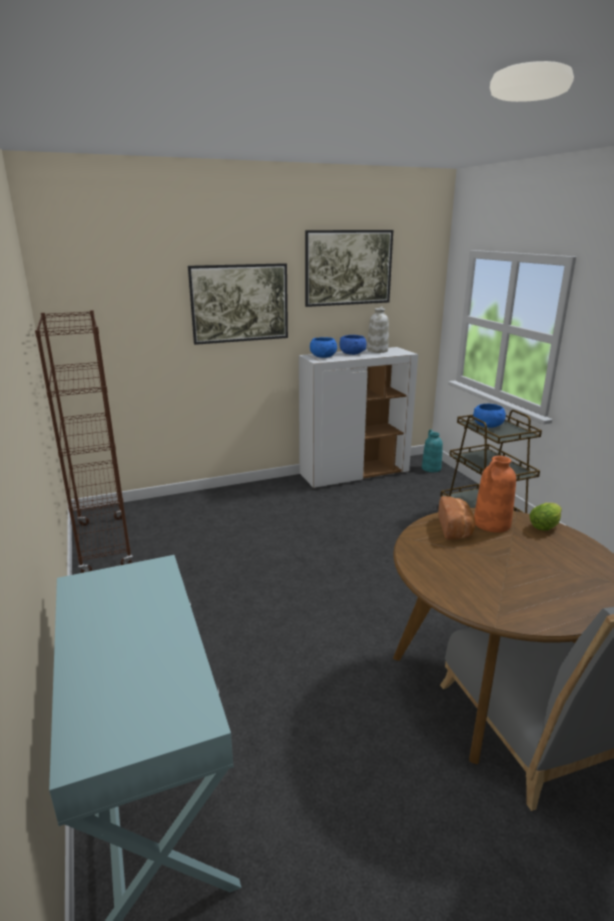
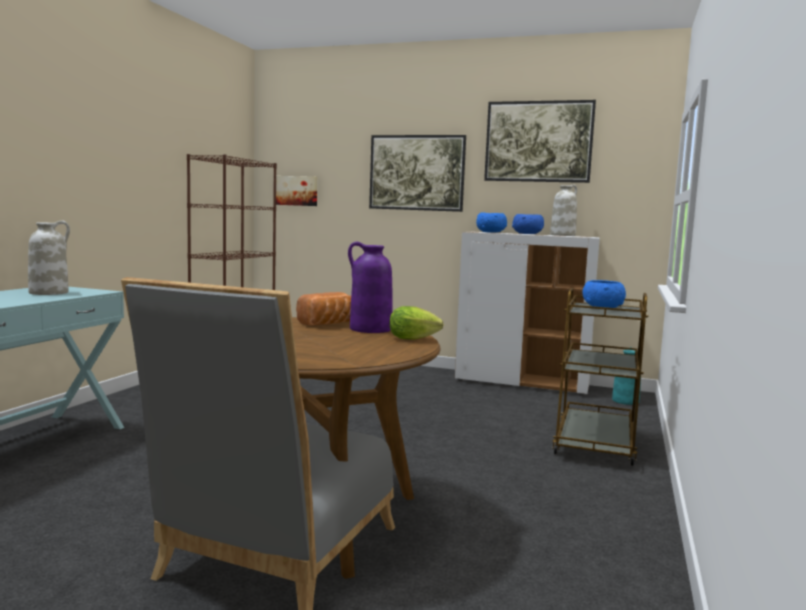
camera: 40 degrees right, 15 degrees down
orange vase [474,456,516,533] -> purple vase [348,242,393,333]
none -> white vase [28,220,70,295]
none -> picture [276,176,317,206]

